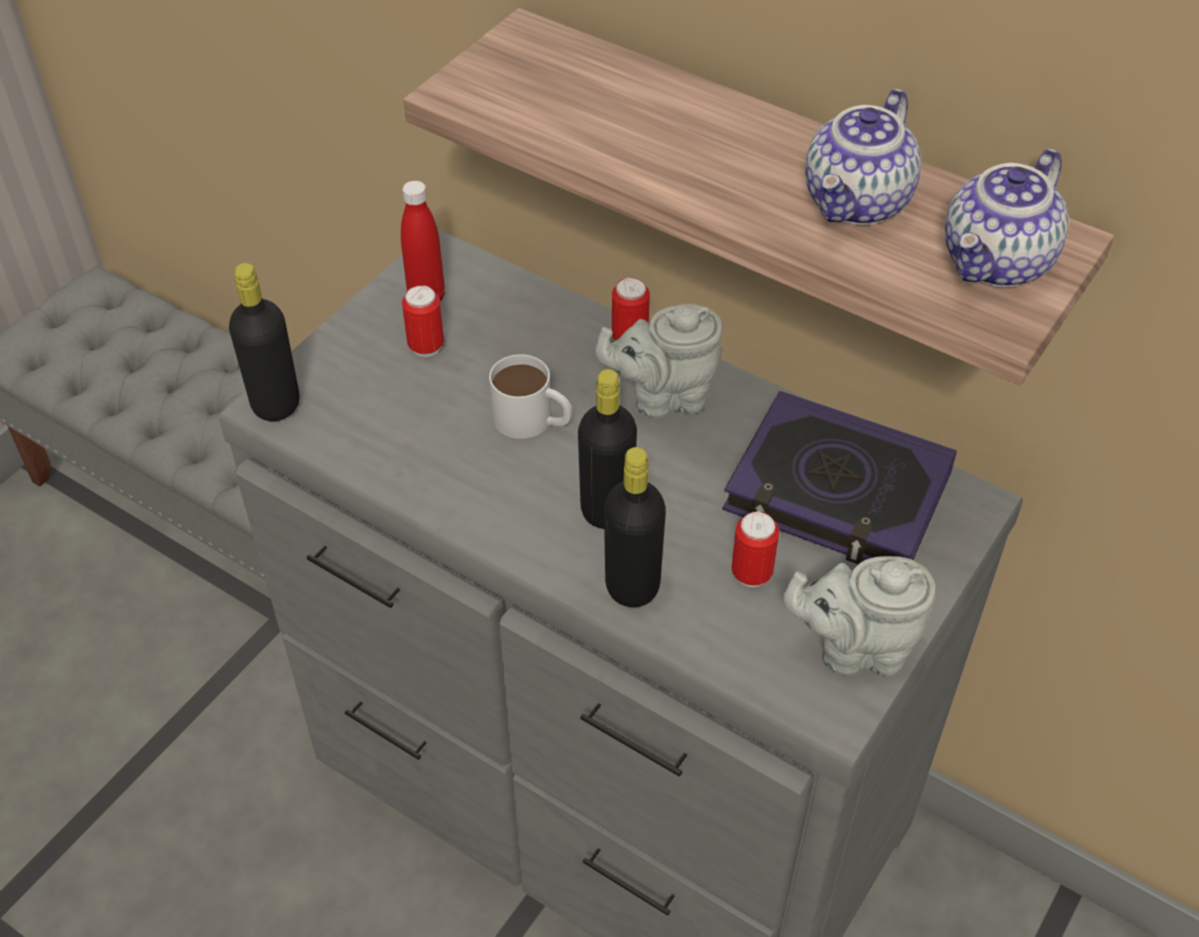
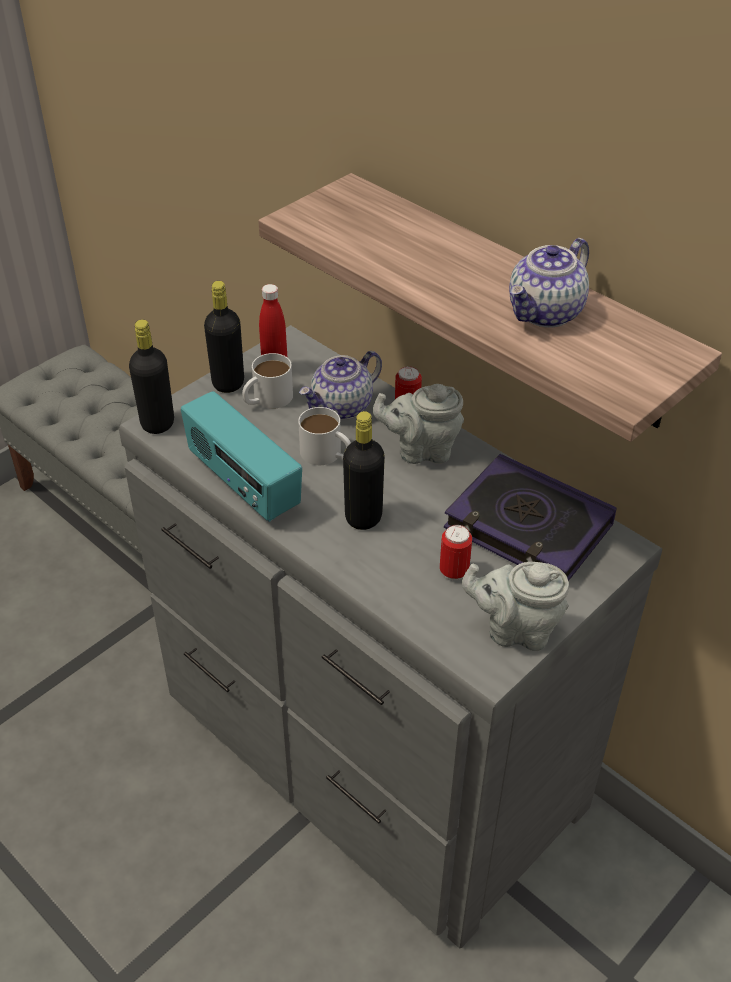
camera: 10 degrees right, 5 degrees down
can [402,285,444,357] -> white mug [242,353,293,409]
black bottle [604,447,666,607] -> black bottle moved to [204,281,244,393]
teapot [945,148,1068,287] -> teapot moved to [299,351,382,420]
none -> radio [181,391,302,522]

